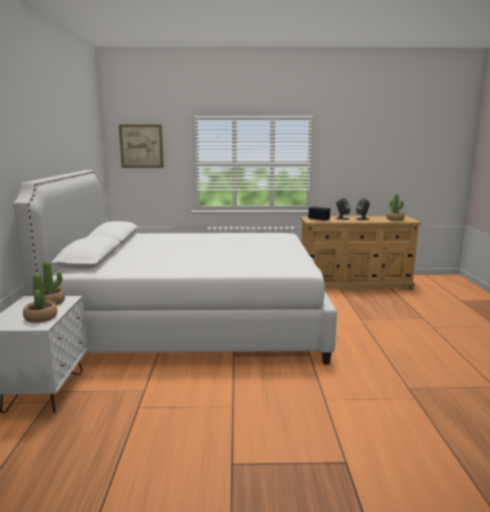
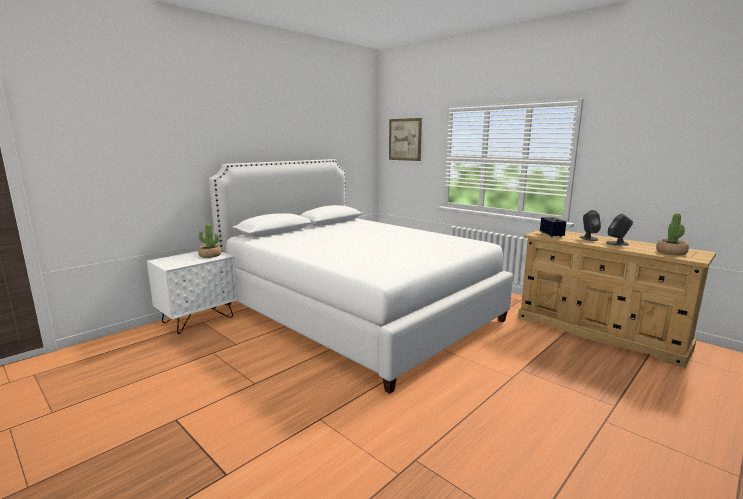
camera: 45 degrees right, 0 degrees up
potted plant [23,273,57,323] -> none

